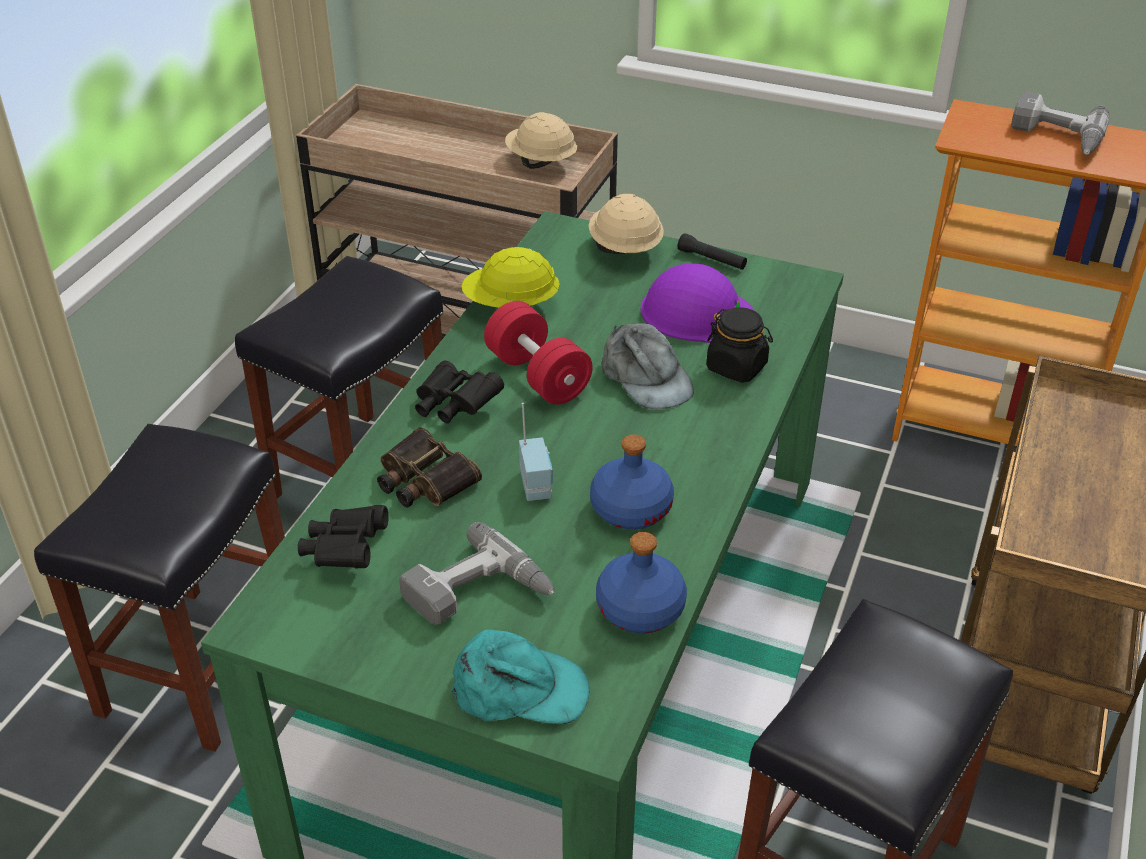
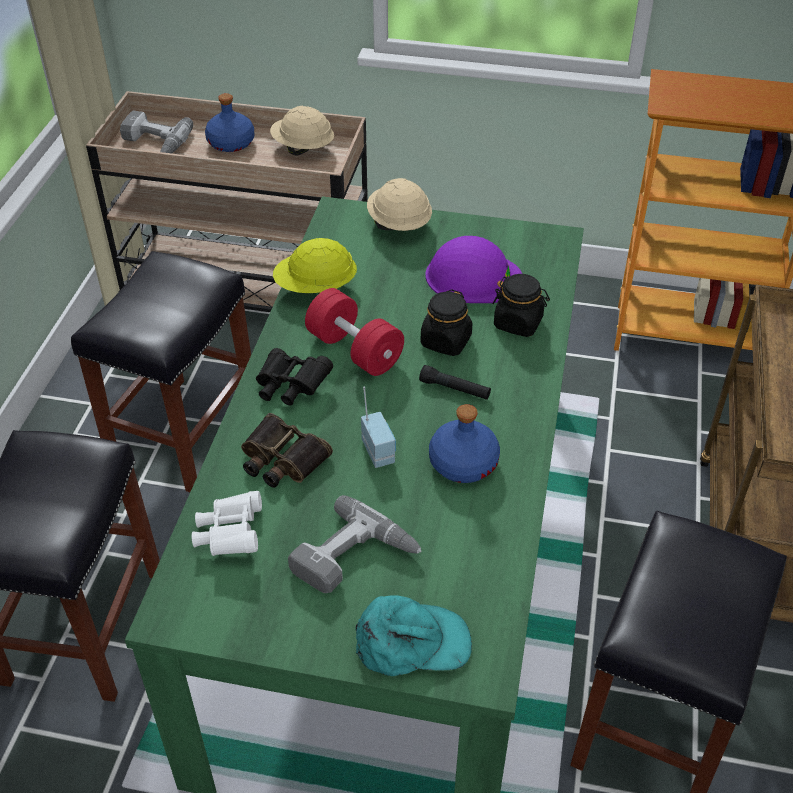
camera: 10 degrees left, 5 degrees up
black binoculars [298,505,388,568] -> white binoculars [192,491,262,556]
blue bottle [596,532,687,633] -> blue bottle moved to [205,93,255,152]
grey cap [601,323,694,409] -> black jar [420,289,472,356]
black flashlight [677,233,747,270] -> black flashlight moved to [419,365,491,400]
power drill [1011,91,1110,155] -> power drill moved to [120,110,193,153]

